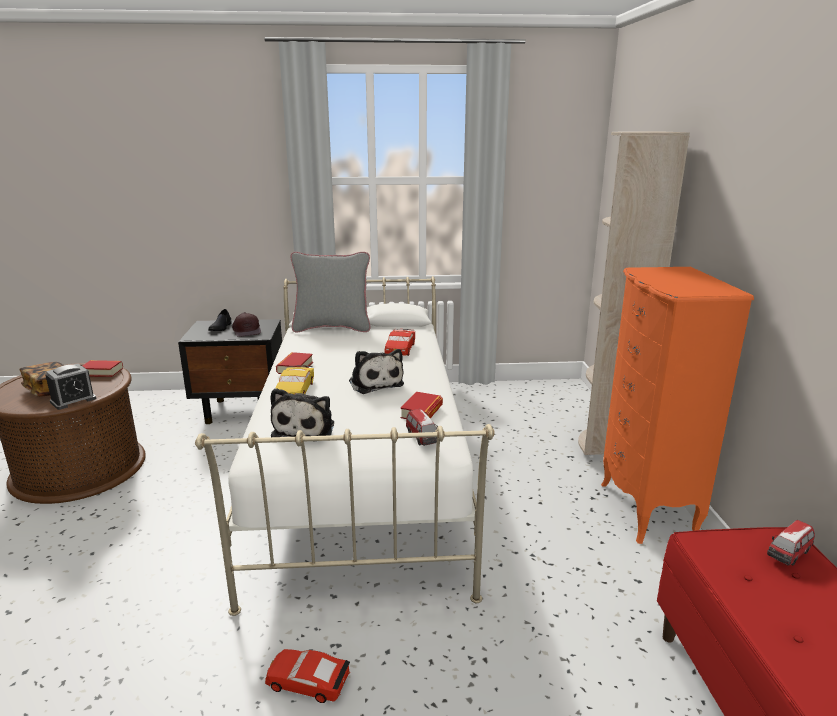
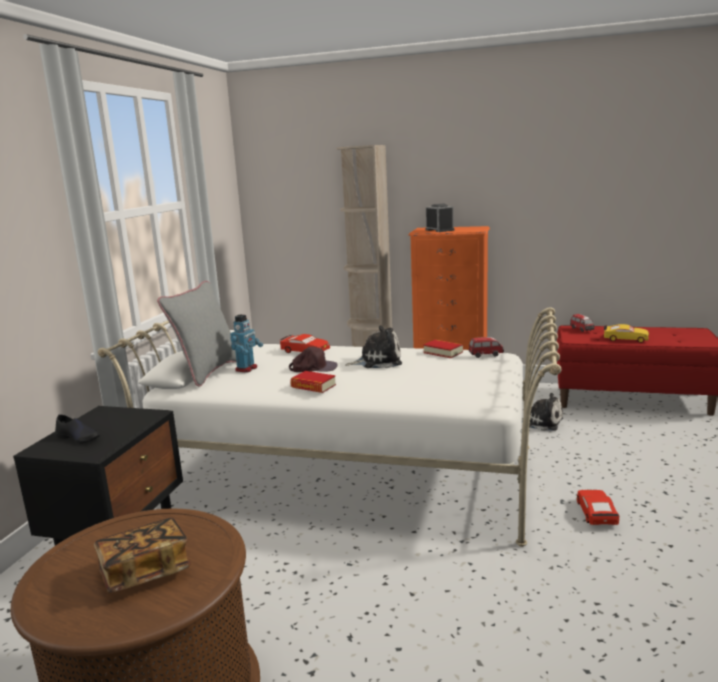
camera: 70 degrees left, 5 degrees down
alarm clock [45,364,96,410] -> alarm clock moved to [426,204,454,232]
book [82,360,123,377] -> none
brown cap [232,312,261,337] -> brown cap moved to [289,347,337,372]
red toy car [265,649,350,703] -> red toy car turned 150 degrees clockwise [577,490,619,525]
plush toy [270,388,334,437] -> plush toy moved to [522,393,563,431]
yellow toy car [276,365,314,394] -> yellow toy car moved to [603,324,649,343]
none -> toy robot [230,314,263,373]

